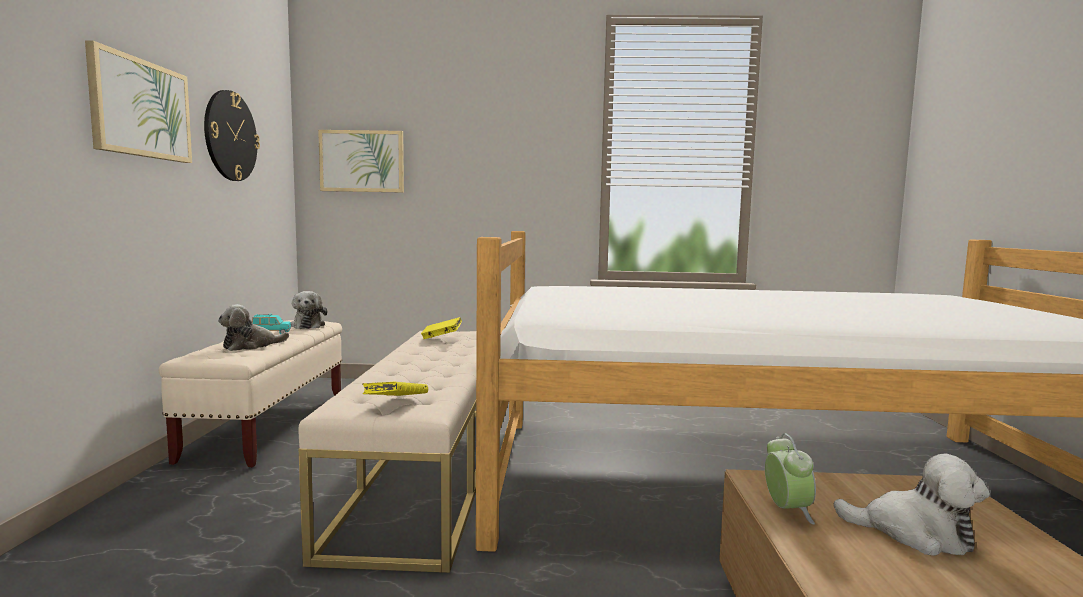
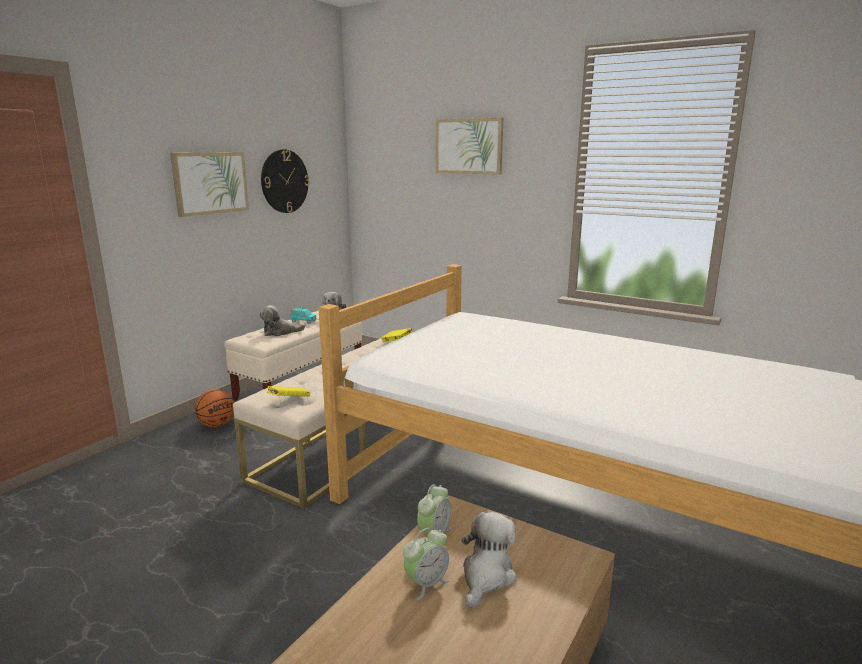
camera: 30 degrees right, 10 degrees up
picture [318,130,404,193] -> picture moved to [436,118,503,175]
plush toy [833,454,990,556] -> plush toy turned 120 degrees counterclockwise [461,512,517,608]
none -> basketball [195,389,234,427]
none -> alarm clock [403,528,450,600]

